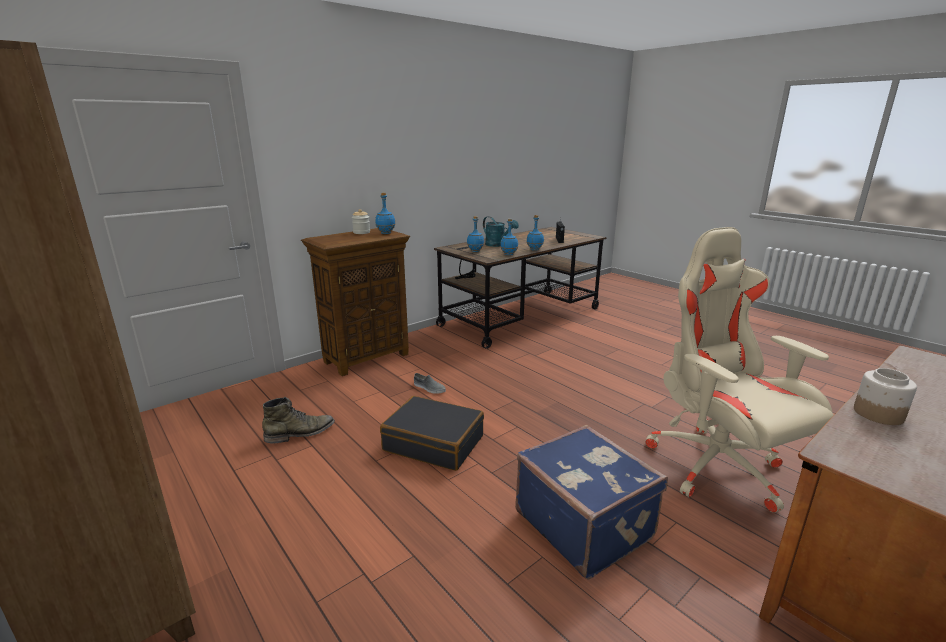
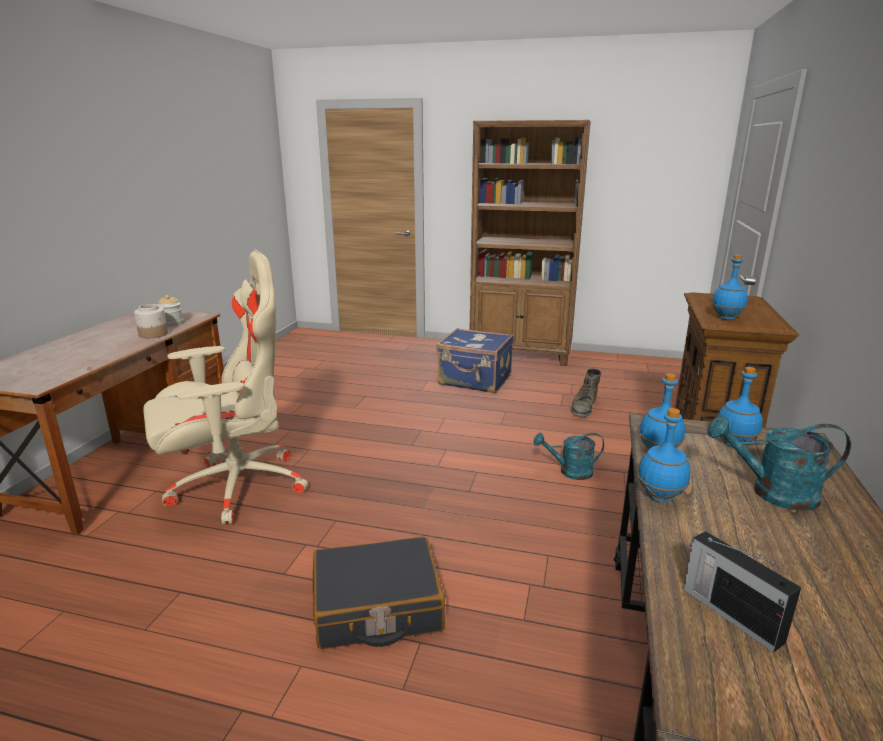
camera: 145 degrees right, 0 degrees up
jar [352,209,370,234] -> jar moved to [158,295,183,326]
black suitcase [380,396,484,471] -> black suitcase moved to [313,537,445,649]
grey shoe [414,373,446,394] -> turquoise watering can [533,433,604,480]
blue suitcase [515,425,668,580] -> blue suitcase moved to [436,328,514,393]
beige office chair [645,227,834,513] -> beige office chair turned 60 degrees counterclockwise [143,250,308,524]

